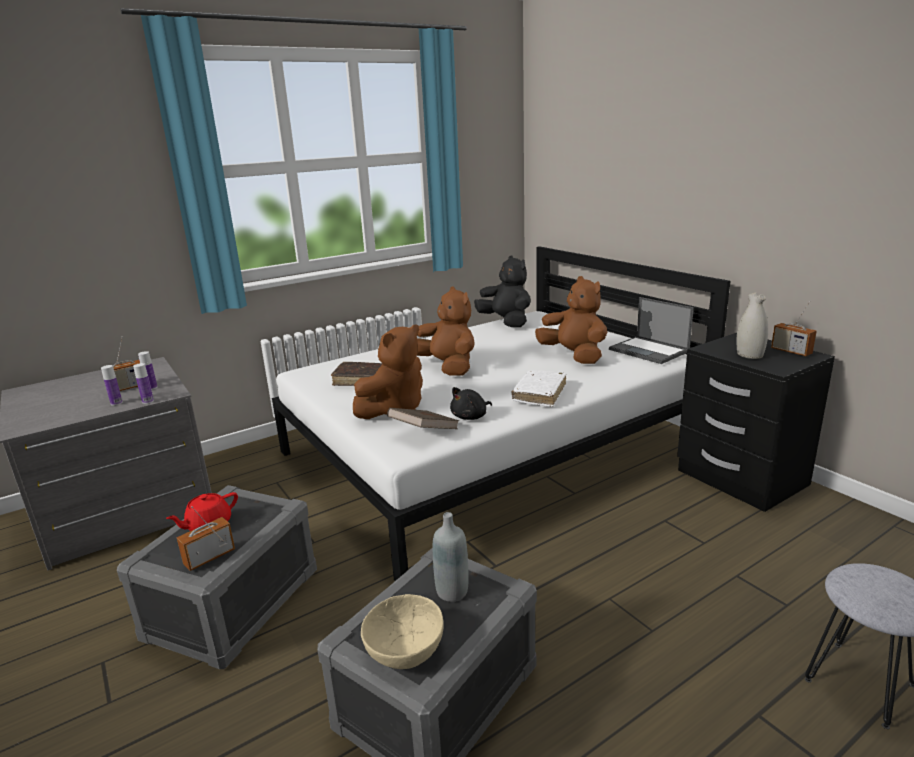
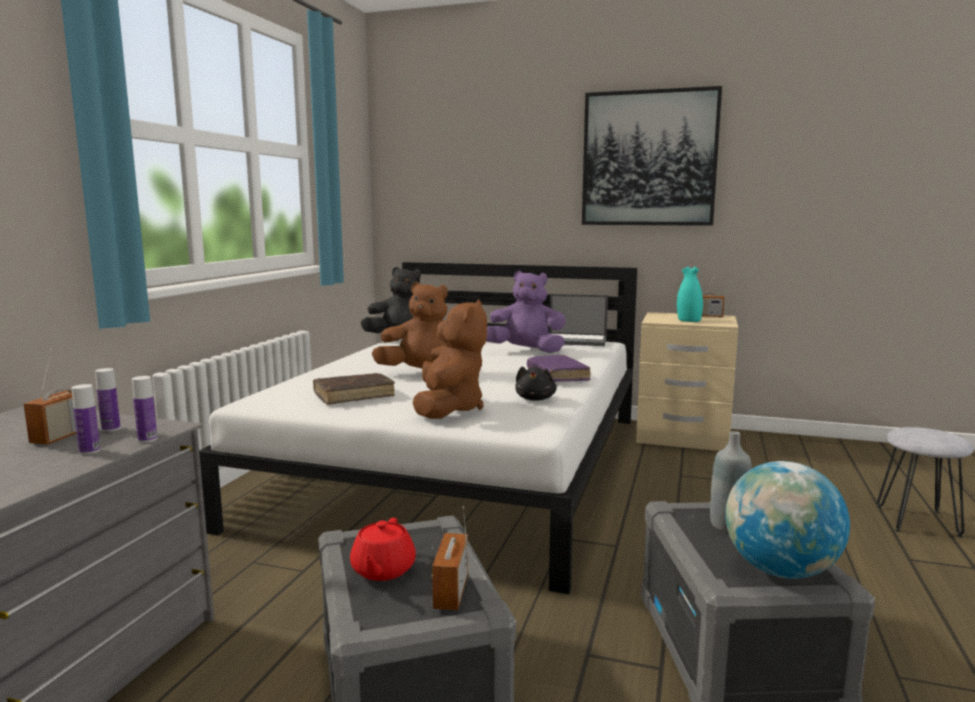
camera: 40 degrees left, 10 degrees down
beige bowl [361,594,444,669] -> globe [725,461,850,579]
brown book [387,408,459,429] -> none
white book [511,370,566,407] -> purple book [527,355,590,382]
brown plush toy [535,276,607,364] -> purple plush toy [486,271,566,353]
black nightstand [677,333,835,512] -> beige nightstand [636,312,738,451]
white vase [737,292,768,359] -> turquoise vase [677,267,703,322]
none -> picture [582,86,722,226]

